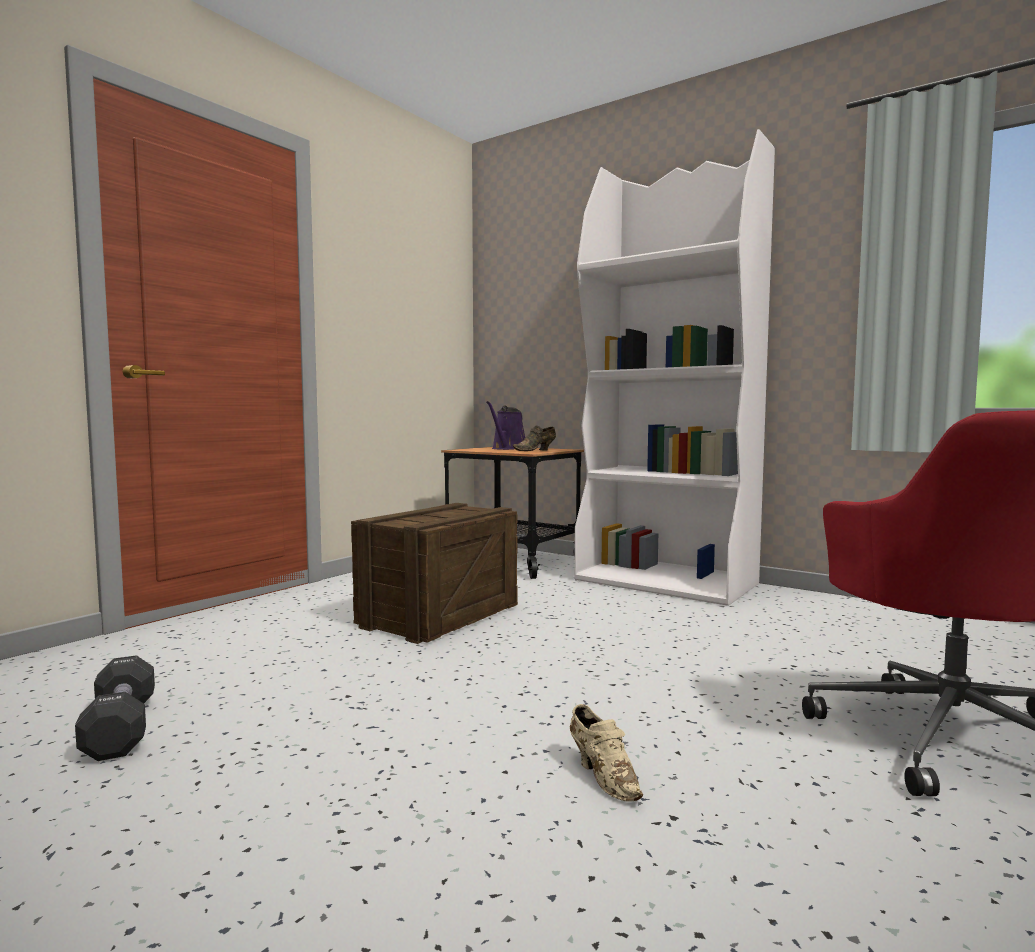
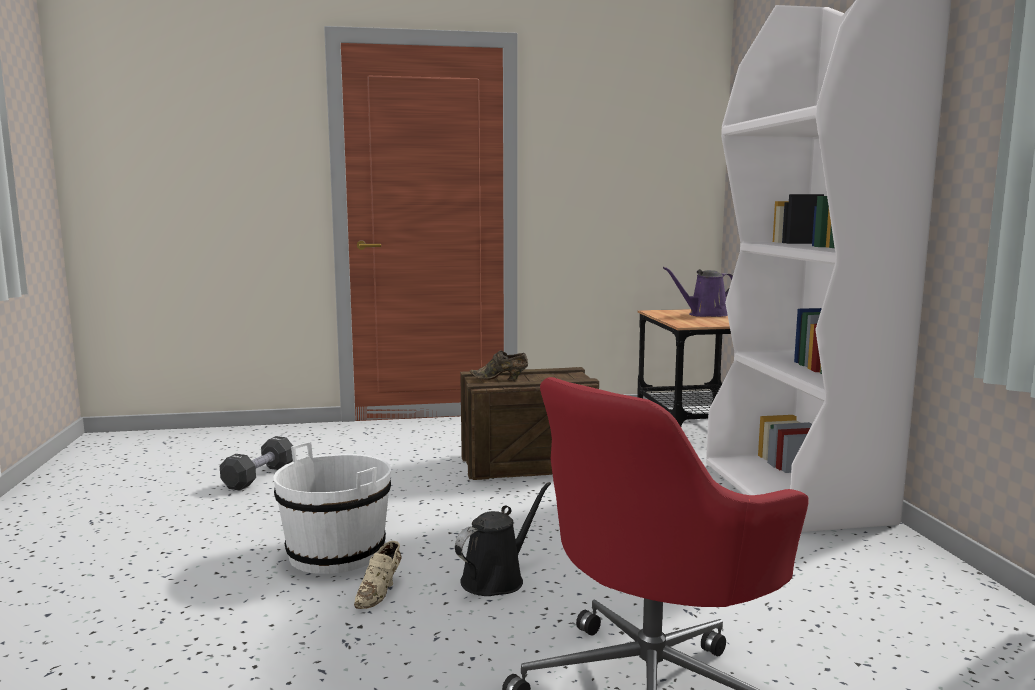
camera: 45 degrees right, 5 degrees up
brown shoe [513,425,556,451] -> brown shoe moved to [470,350,528,381]
none -> white bucket [273,442,391,574]
none -> black watering can [455,482,551,596]

